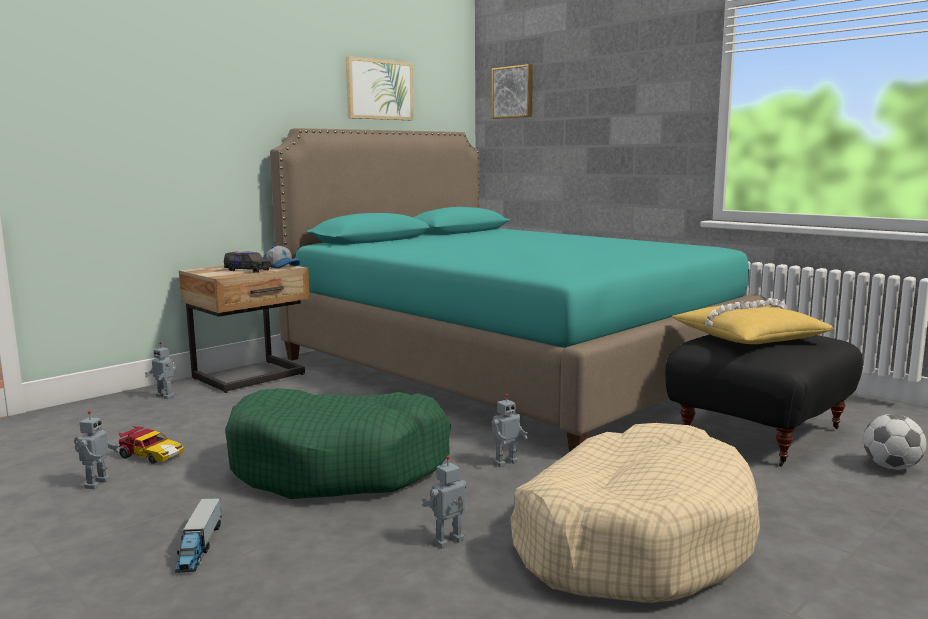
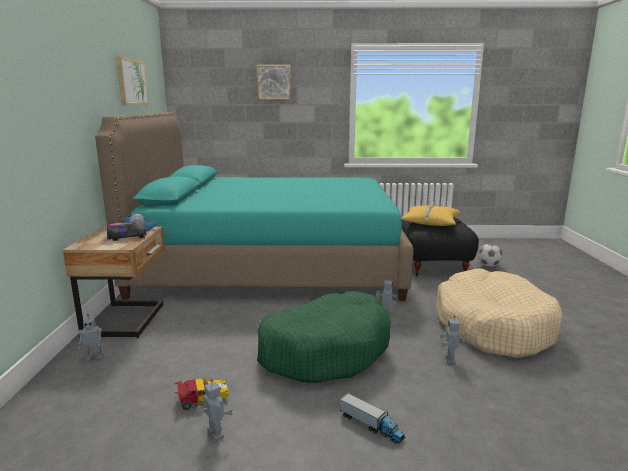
camera: 45 degrees left, 5 degrees up
picture [492,64,533,119] -> picture moved to [257,65,291,100]

